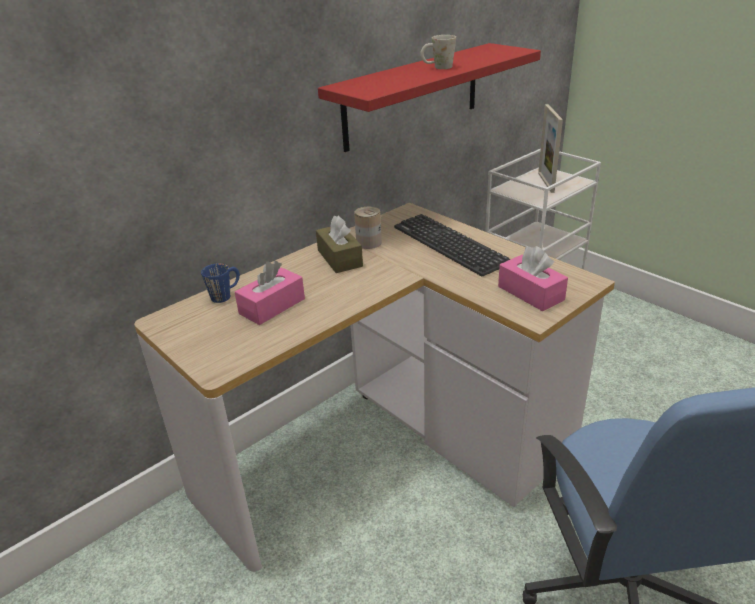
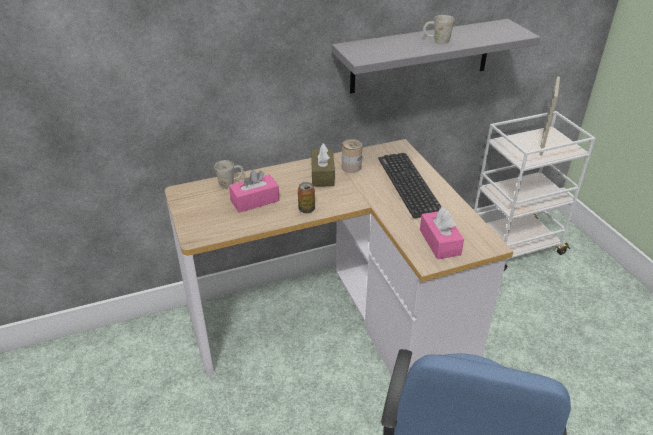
camera: 20 degrees right, 5 degrees up
blue mug [201,263,240,303] -> white mug [214,160,244,189]
red shelf [318,43,541,152] -> grey shelf [332,19,541,94]
none -> can [298,182,315,213]

